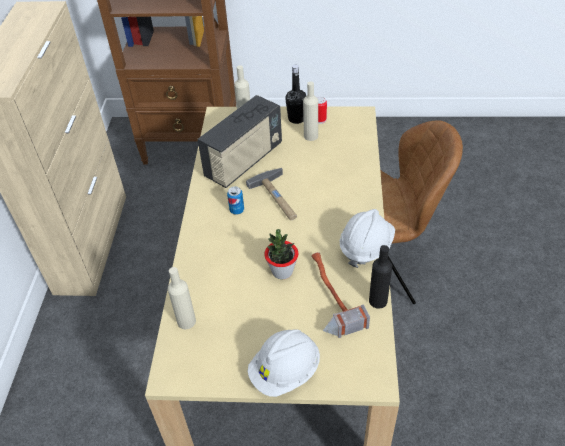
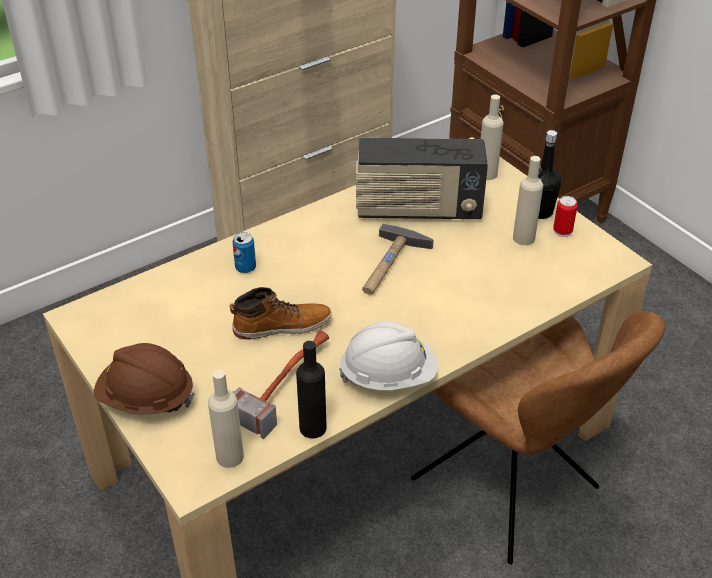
camera: 50 degrees right, 5 degrees down
beige bottle [168,267,196,330] -> beige bottle moved to [208,369,244,468]
can [227,186,244,215] -> can moved to [232,232,256,273]
white hard hat [248,329,320,397] -> brown hard hat [94,343,195,415]
potted plant [264,229,298,279] -> boot [230,287,331,340]

